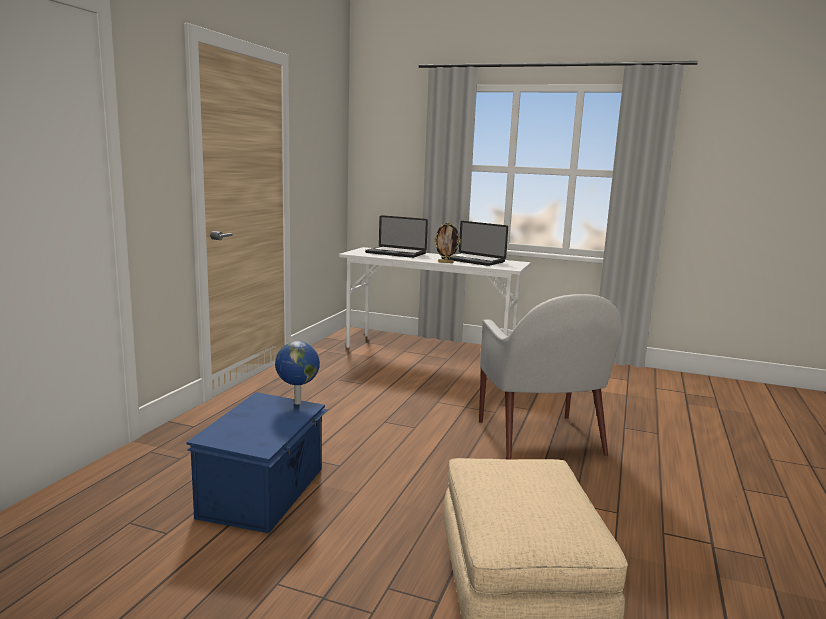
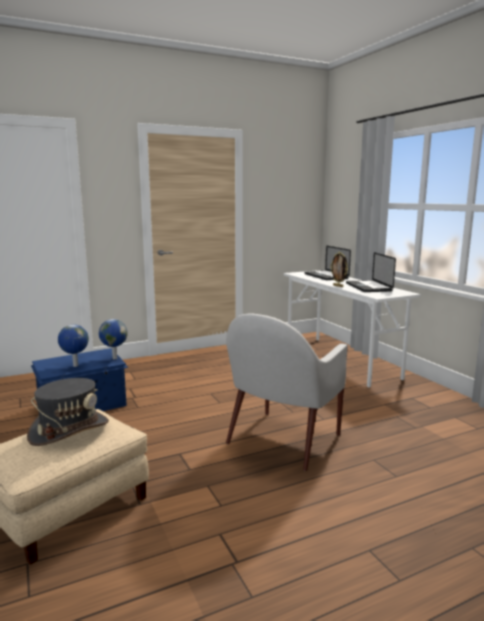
camera: 45 degrees right, 0 degrees up
none -> grey hat [27,378,109,446]
none -> globe [58,325,89,367]

